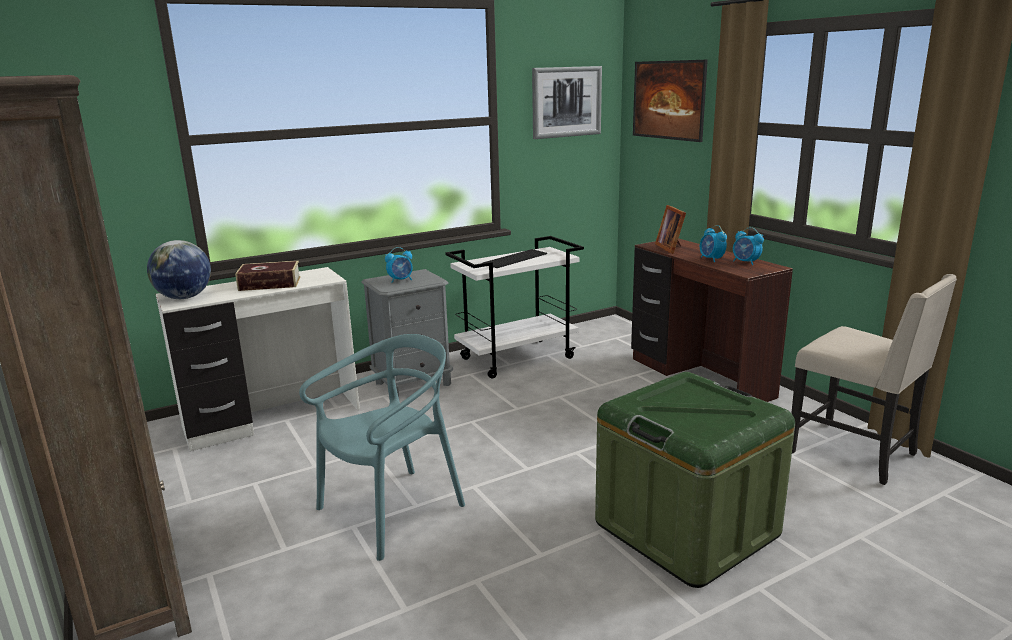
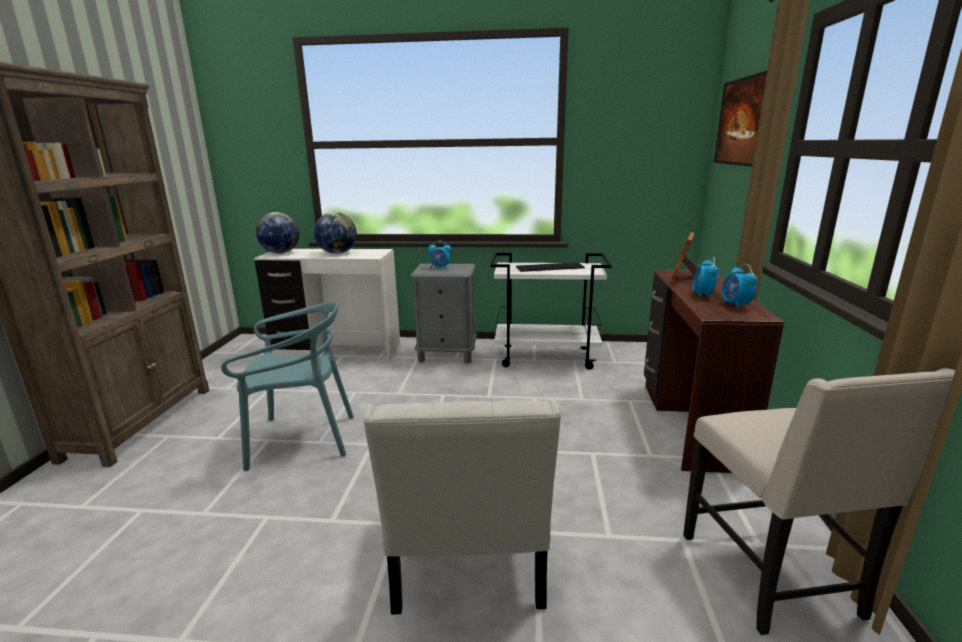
camera: 35 degrees right, 0 degrees up
book [235,261,301,291] -> globe [314,212,357,254]
picture [532,66,602,139] -> none
green storage box [595,372,795,588] -> white chair [363,399,562,615]

